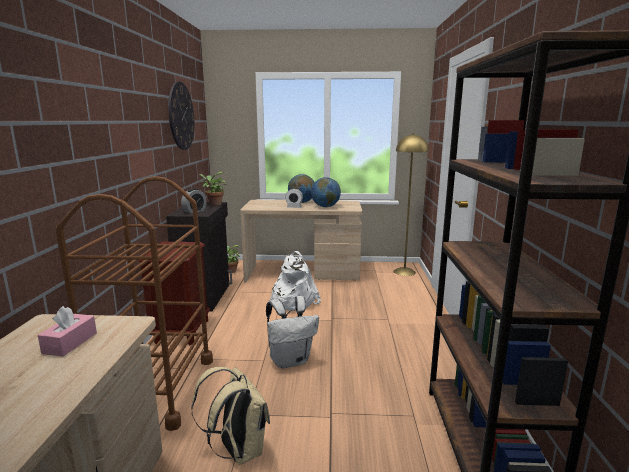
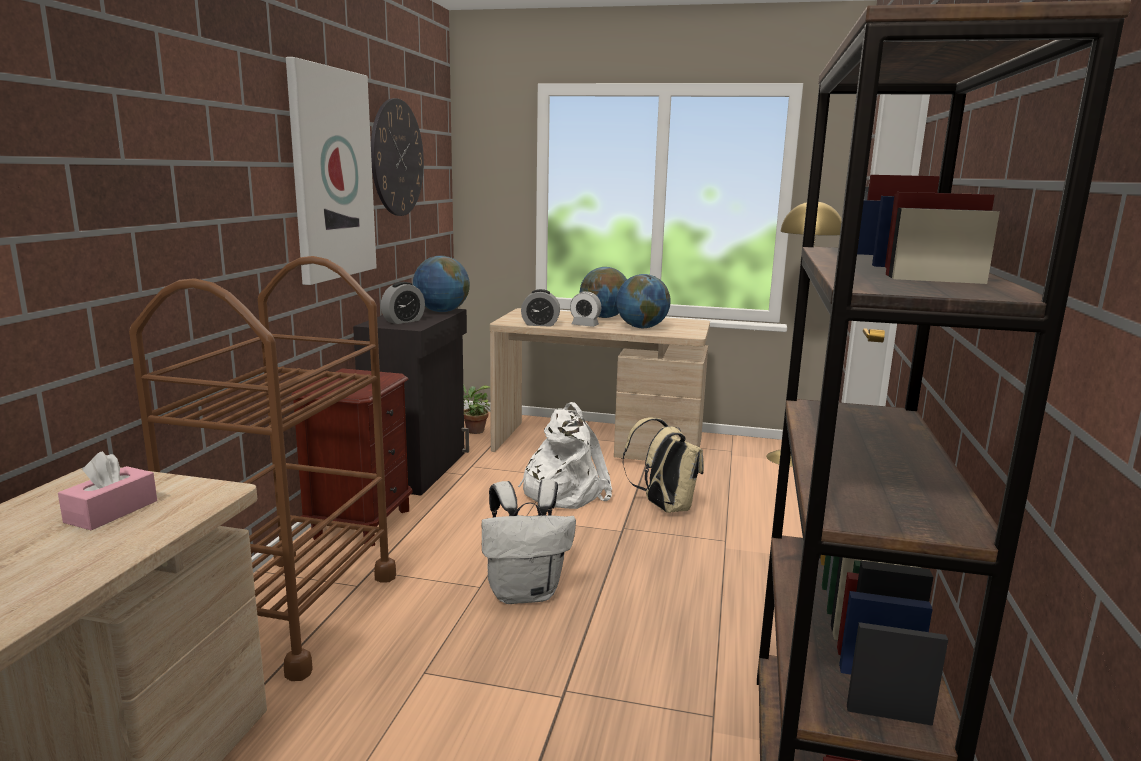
camera: 10 degrees right, 0 degrees up
beige backpack [191,367,270,465] -> beige backpack moved to [623,418,704,513]
potted plant [199,172,227,206] -> globe [413,256,470,312]
none -> picture [286,57,377,285]
none -> alarm clock [521,289,560,327]

